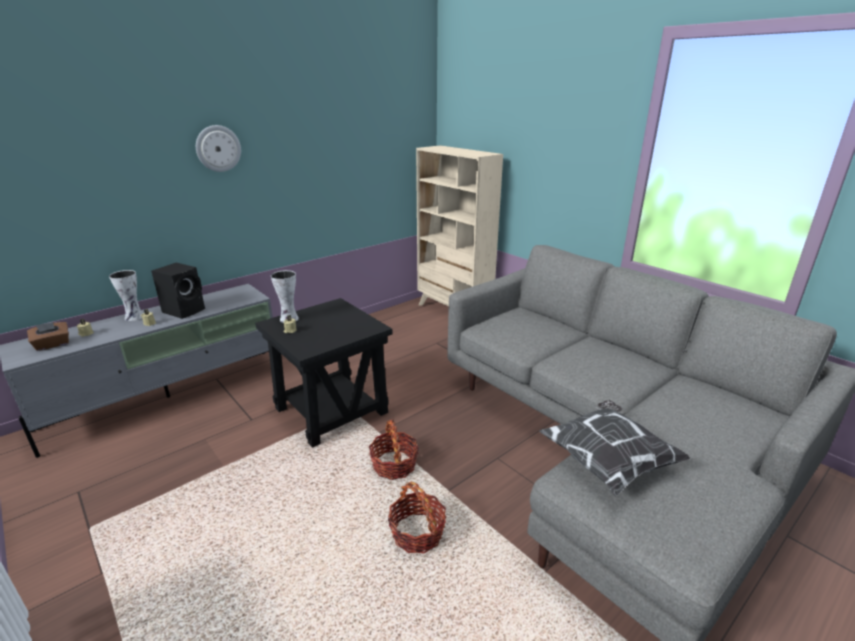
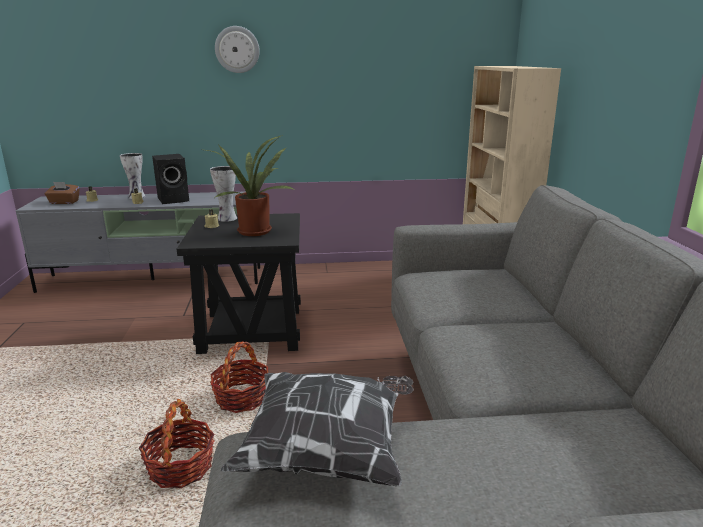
camera: 35 degrees right, 5 degrees down
none -> potted plant [206,135,293,236]

